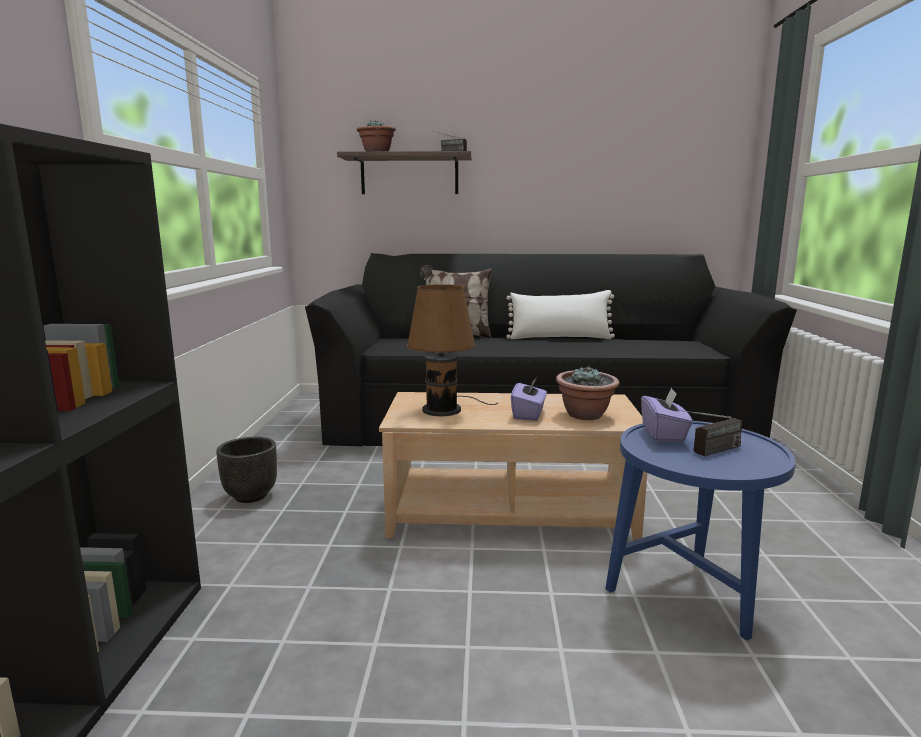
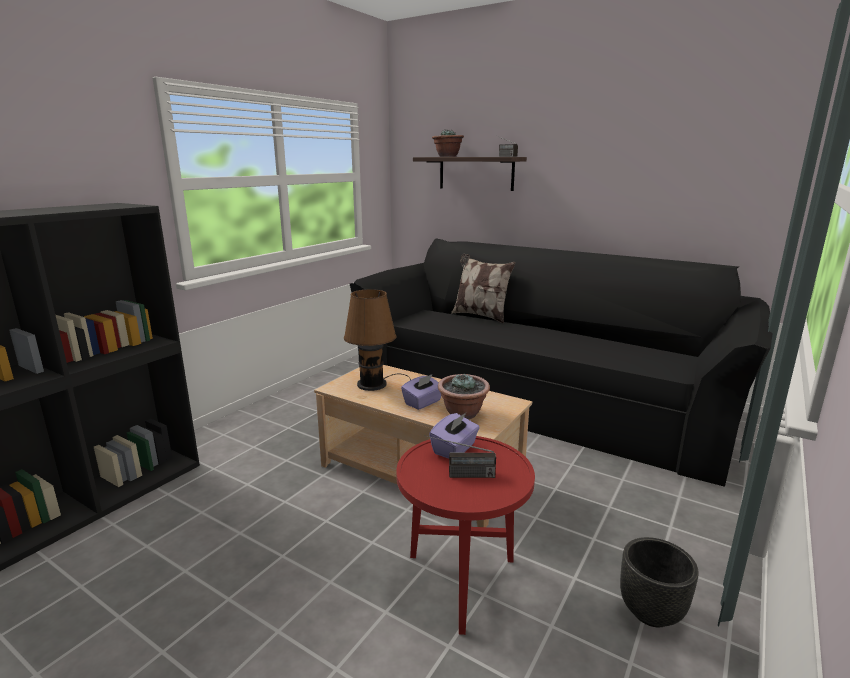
camera: 30 degrees right, 5 degrees up
black planter [216,437,277,503] -> black planter moved to [620,537,699,627]
white pillow [506,290,615,339] -> none
blue side table [605,421,796,641] -> red side table [396,436,535,635]

